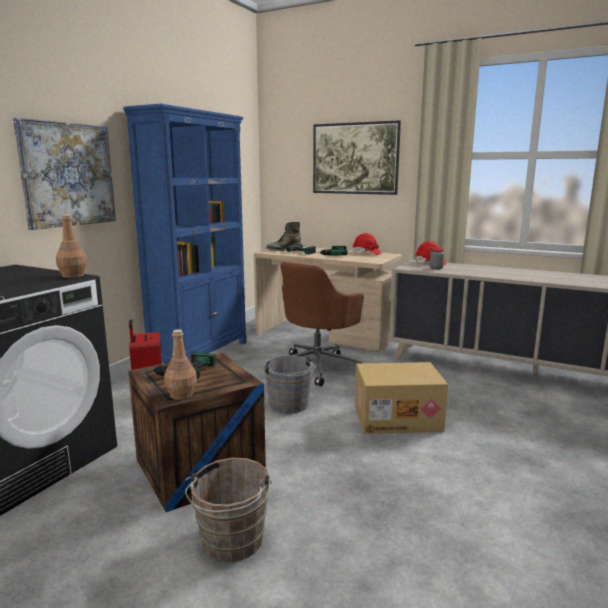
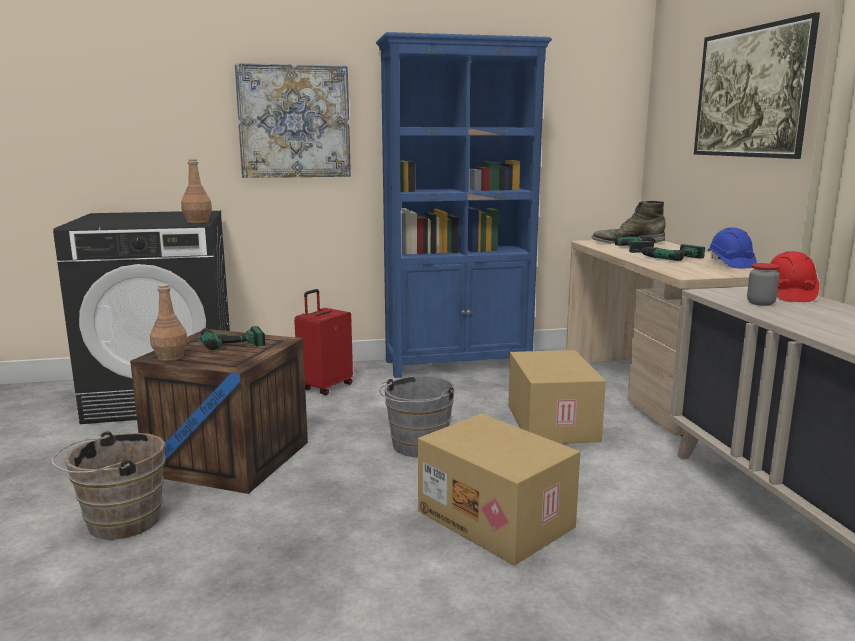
camera: 50 degrees right, 0 degrees up
brown office chair [280,262,364,386] -> cardboard box [508,350,606,444]
red hard hat [353,233,382,255] -> blue hard hat [708,227,757,268]

